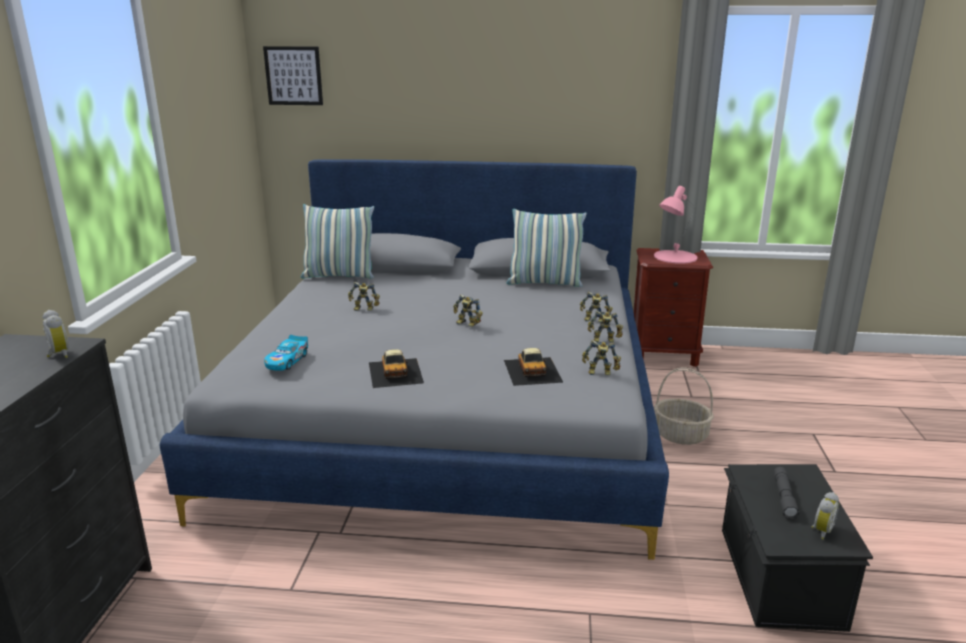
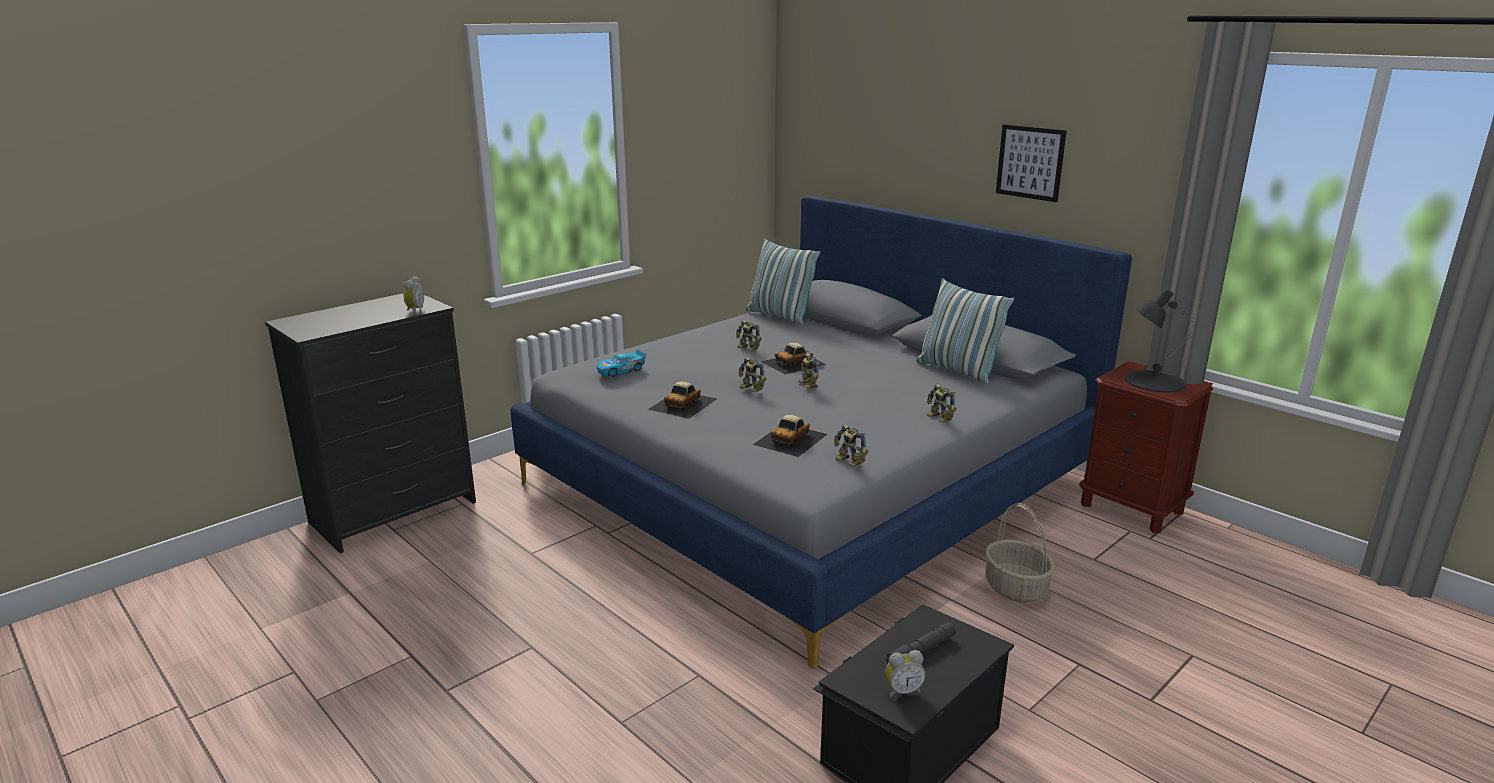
camera: 40 degrees right, 0 degrees up
picture [263,46,323,105] -> picture moved to [996,124,1067,202]
toy robot [588,311,623,343] -> toy robot moved to [739,357,766,392]
pink table lamp [654,186,697,264] -> black table lamp [1125,288,1195,393]
none -> toy car [761,343,827,375]

